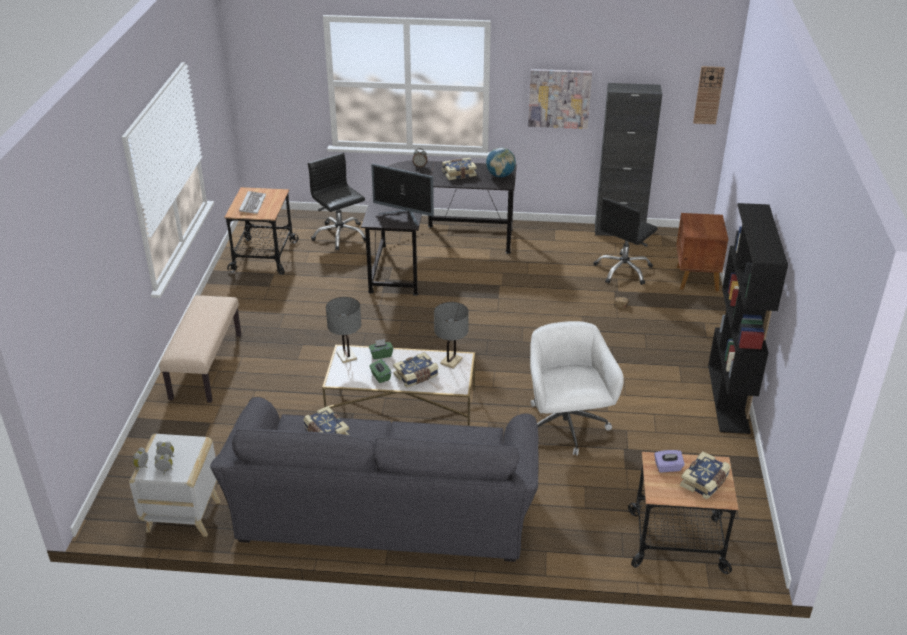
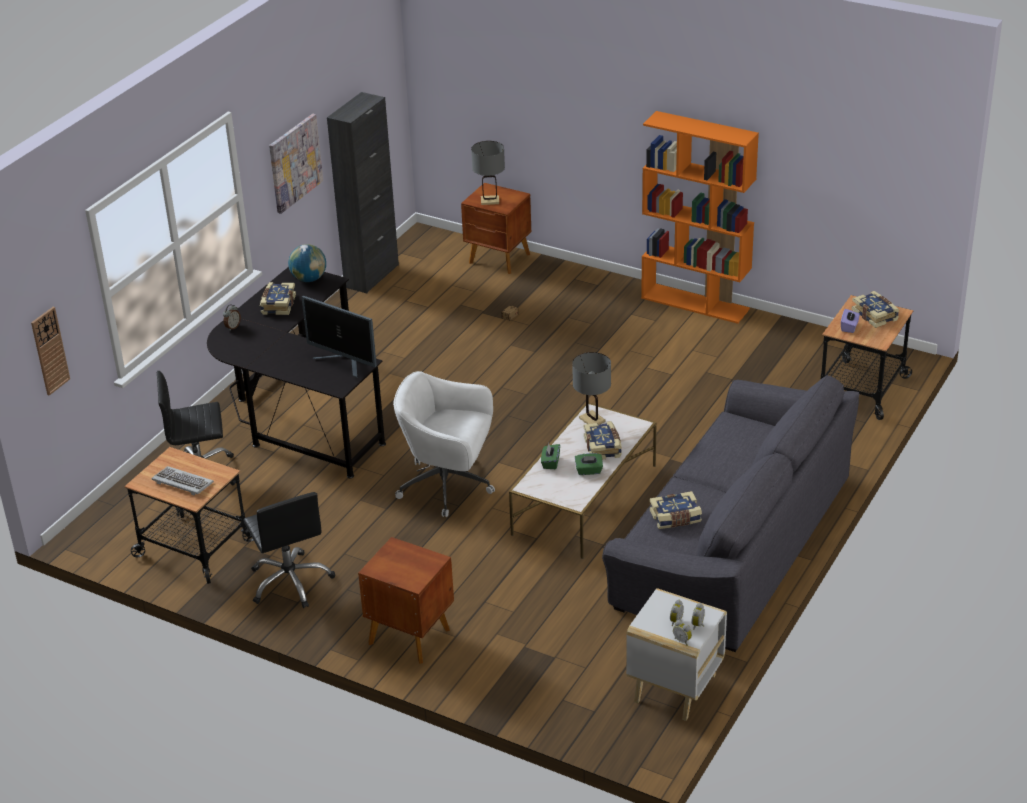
camera: 65 degrees left, 0 degrees up
beige bench [159,295,241,403] -> brown nightstand [358,537,454,664]
grey table lamp [326,297,361,363] -> grey table lamp moved to [471,141,505,205]
monitor [371,163,434,226] -> monitor turned 75 degrees clockwise [302,296,377,378]
white office chair [530,321,624,456] -> white office chair moved to [393,371,495,517]
black office chair [593,198,658,285] -> black office chair moved to [243,492,335,608]
wall clock [693,66,725,124] -> wall clock moved to [31,307,70,395]
black bookcase [708,203,788,434] -> orange bookcase [641,111,759,324]

